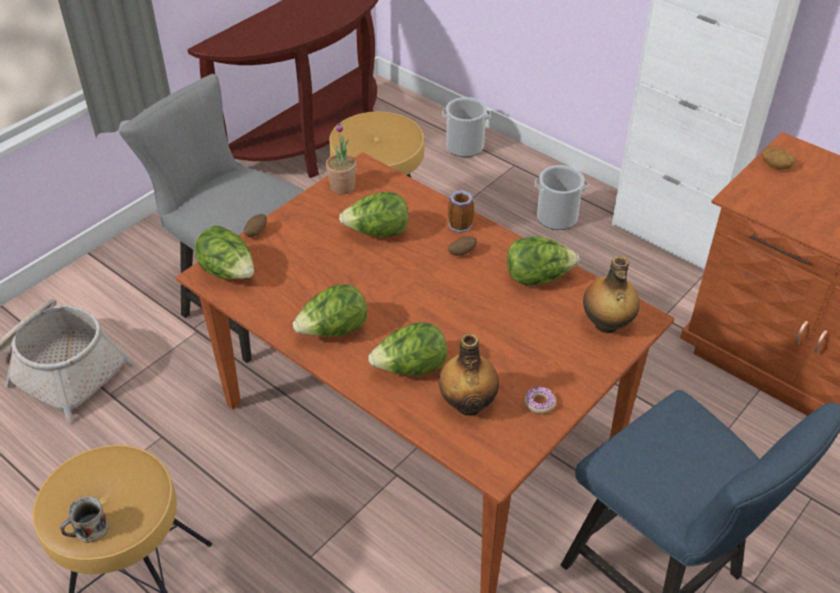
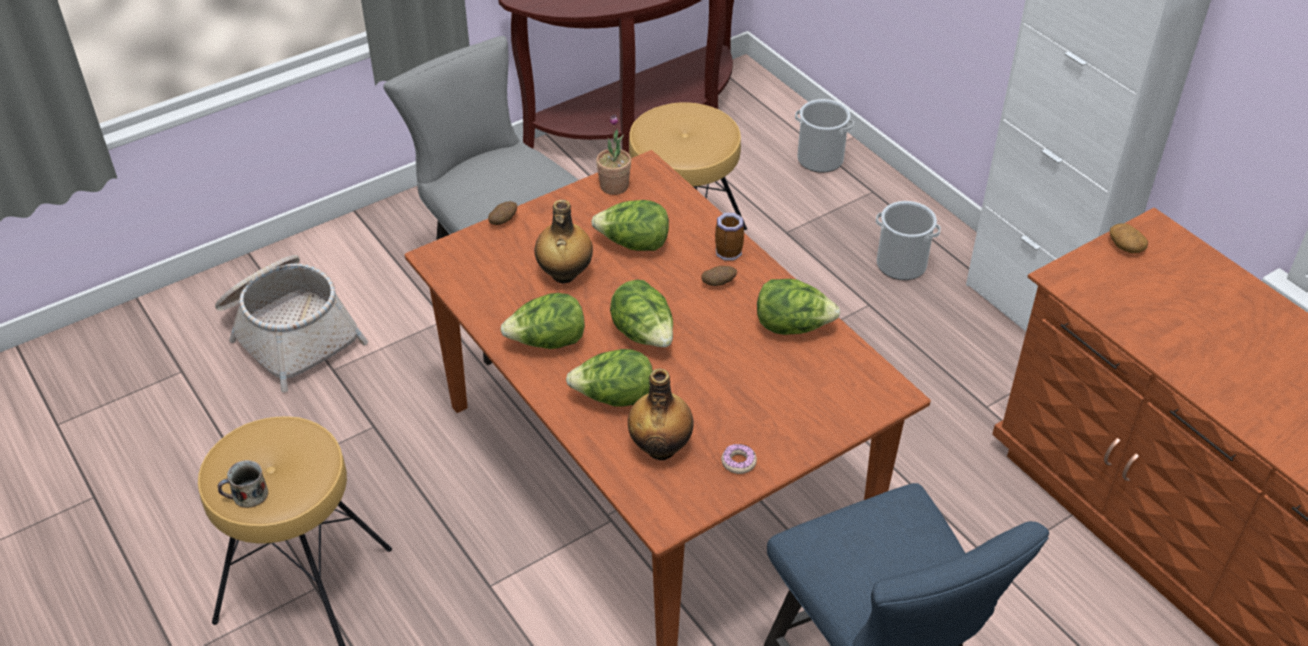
camera: 15 degrees right, 0 degrees up
lettuce [195,226,254,279] -> lettuce moved to [610,280,673,347]
bottle [583,256,640,333] -> bottle moved to [535,200,593,283]

